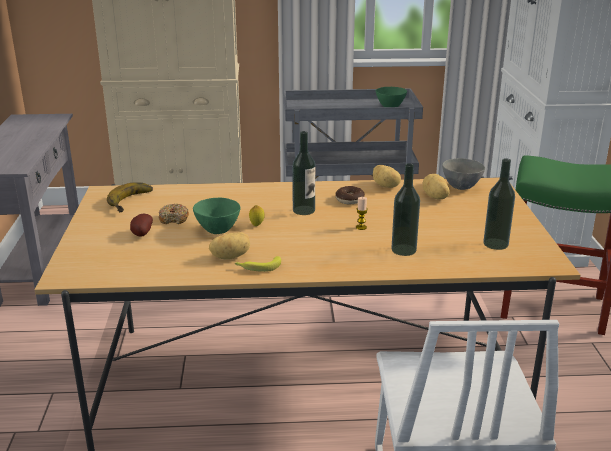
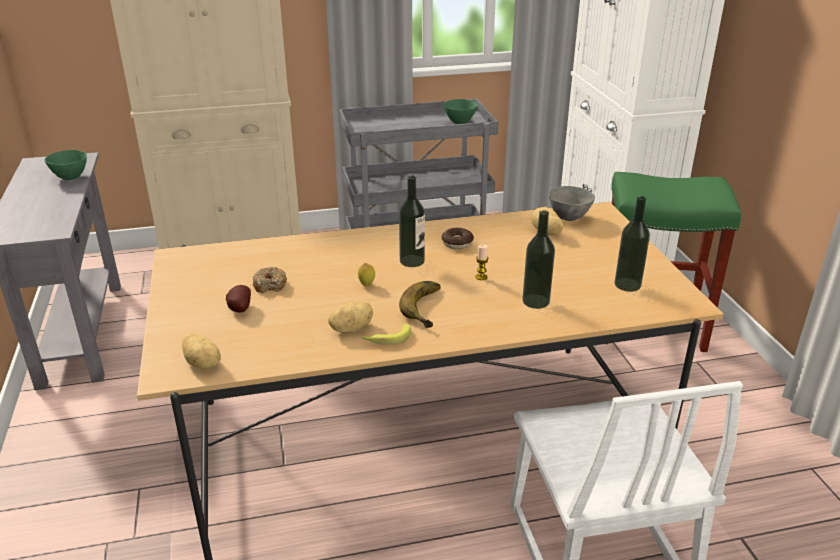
camera: 10 degrees left, 5 degrees up
banana [107,182,153,212] -> banana moved to [399,281,441,328]
green bowl [193,198,240,234] -> green bowl moved to [45,150,87,180]
potato [373,165,401,188] -> potato moved to [182,333,221,369]

